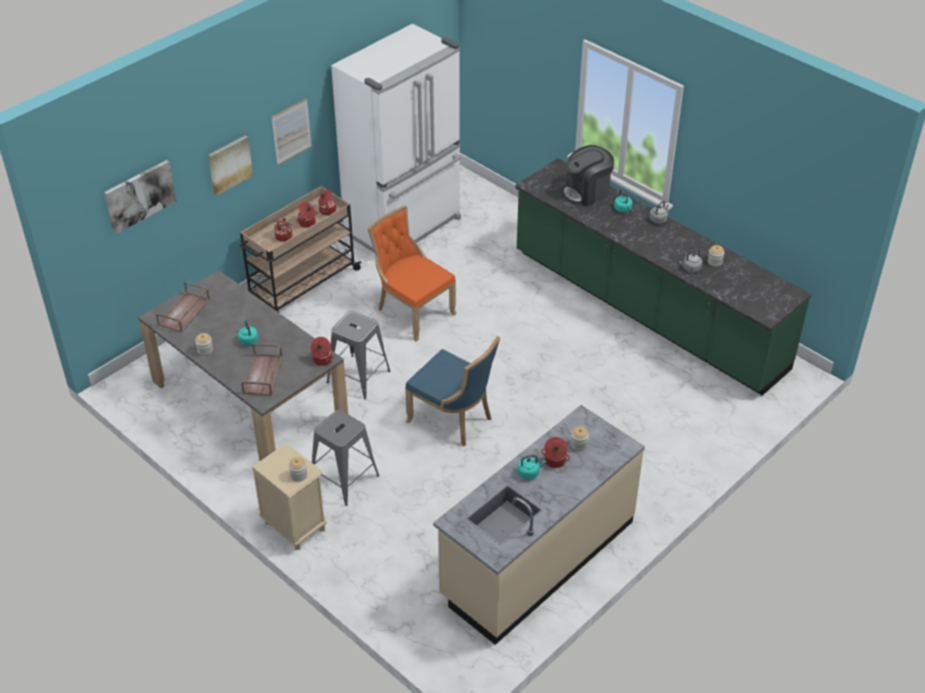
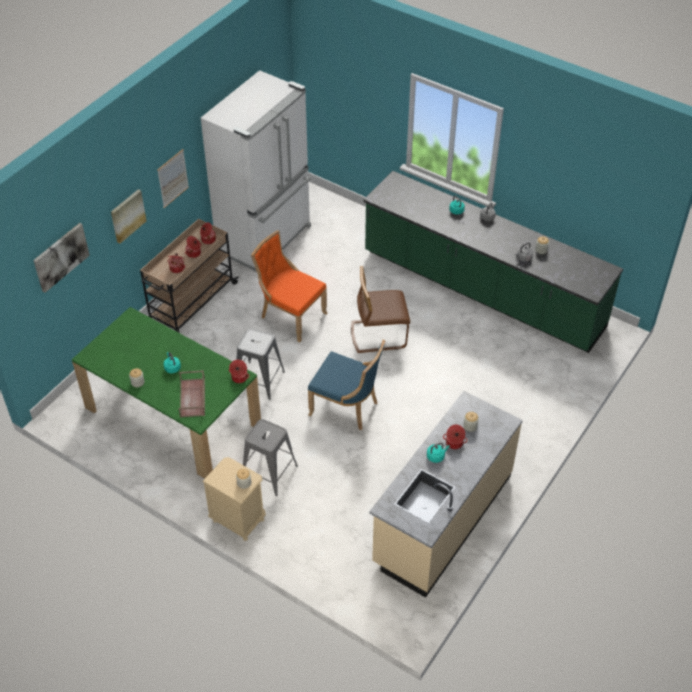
camera: 10 degrees left, 5 degrees up
grey dining table [138,270,348,461] -> green dining table [72,307,261,479]
brown tray [156,281,210,333] -> none
coffee machine [562,145,614,206] -> none
none -> brown chair [351,266,410,353]

